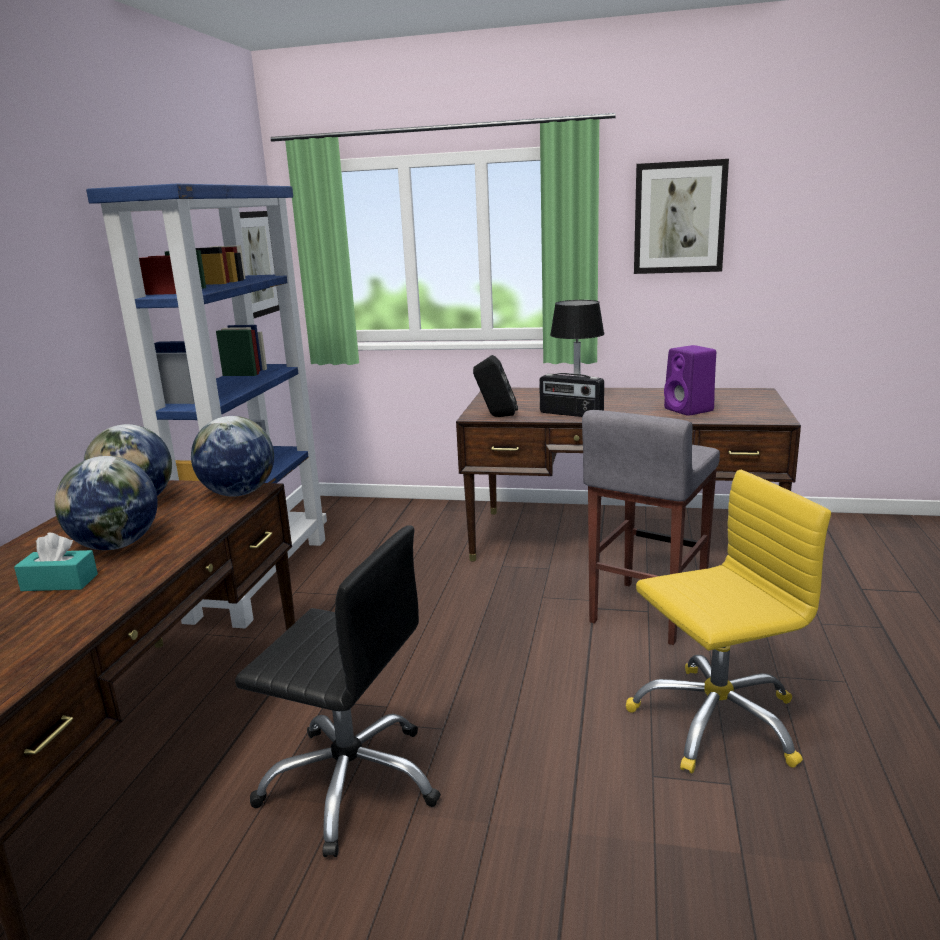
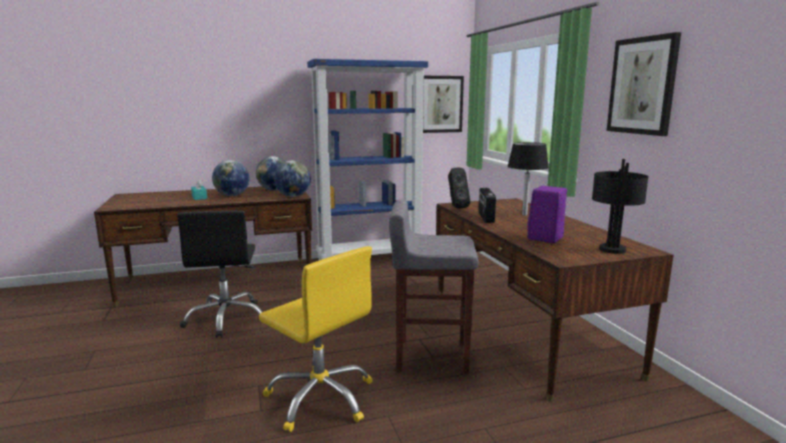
camera: 60 degrees right, 5 degrees down
none -> black table lamp [592,159,649,254]

